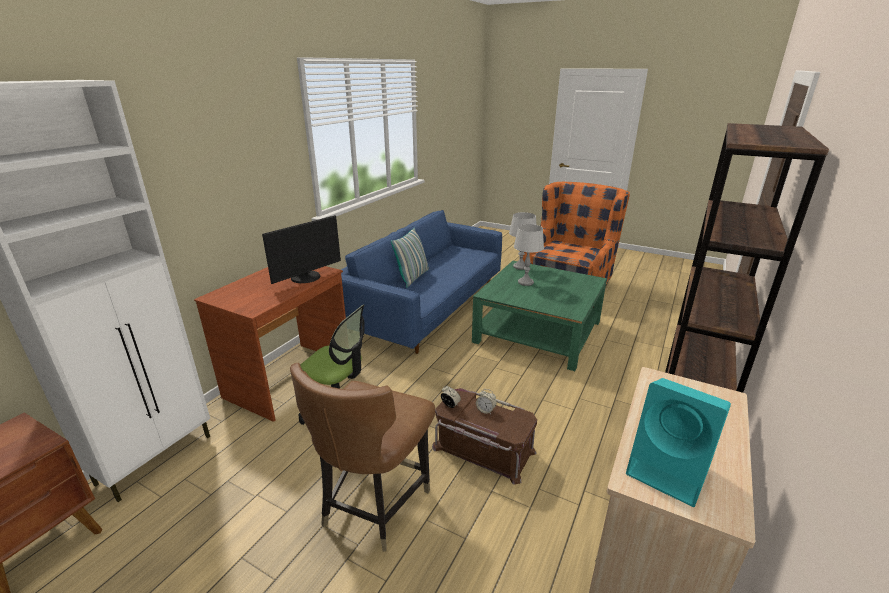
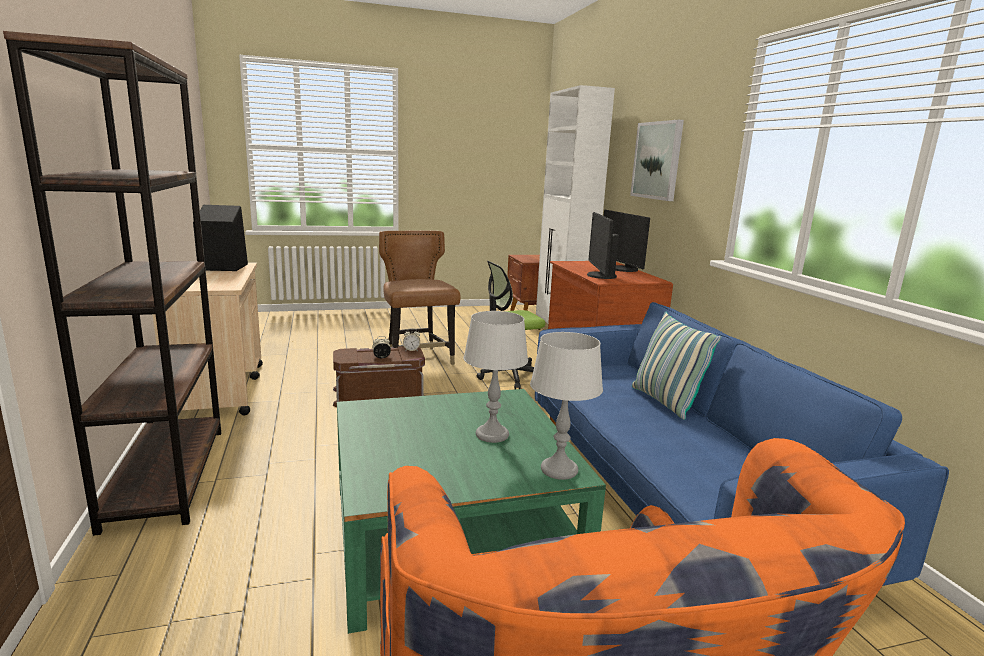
camera: 135 degrees right, 10 degrees down
turquoise speaker [626,378,731,507] -> black speaker [193,205,248,271]
none -> monitor [604,210,650,272]
none -> picture [630,120,684,201]

